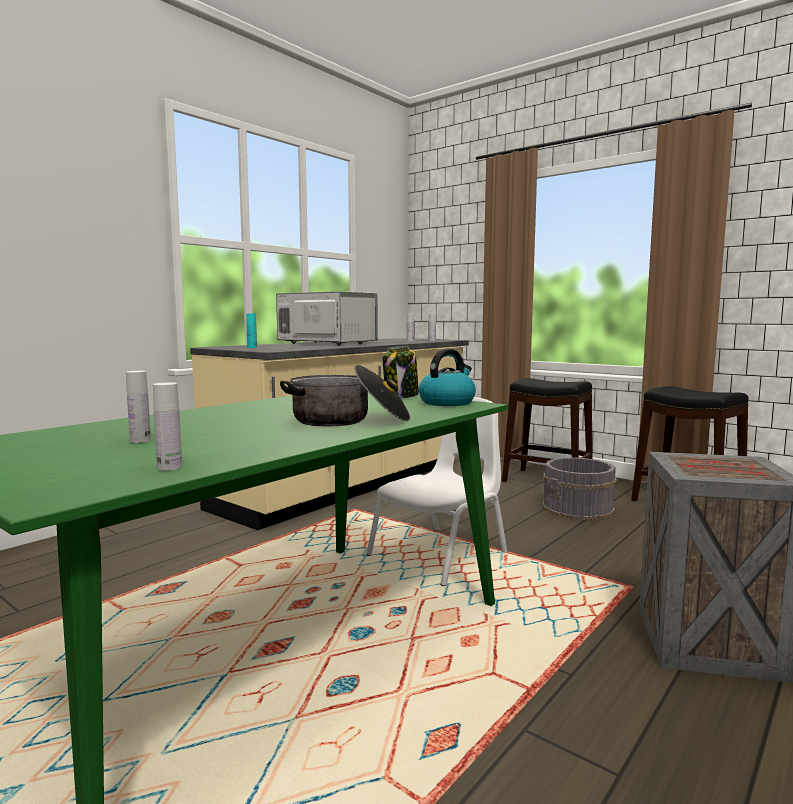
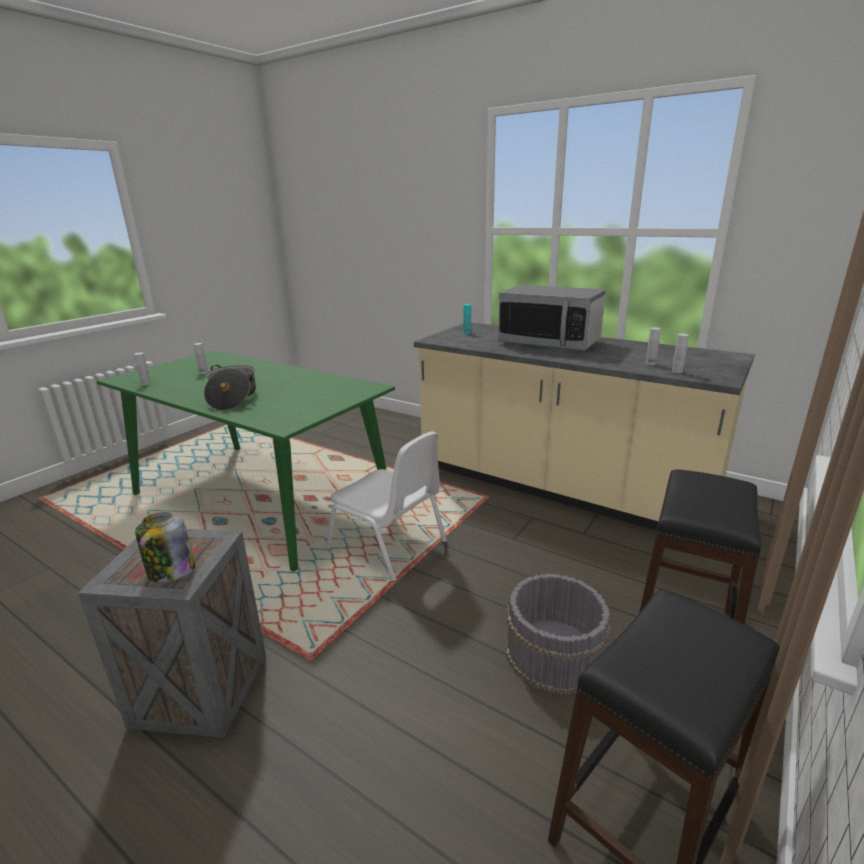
camera: 85 degrees right, 15 degrees up
microwave [276,291,378,346] -> microwave turned 90 degrees clockwise [498,285,606,351]
jar [383,346,419,399] -> jar moved to [135,512,195,583]
kettle [419,349,476,406] -> none

